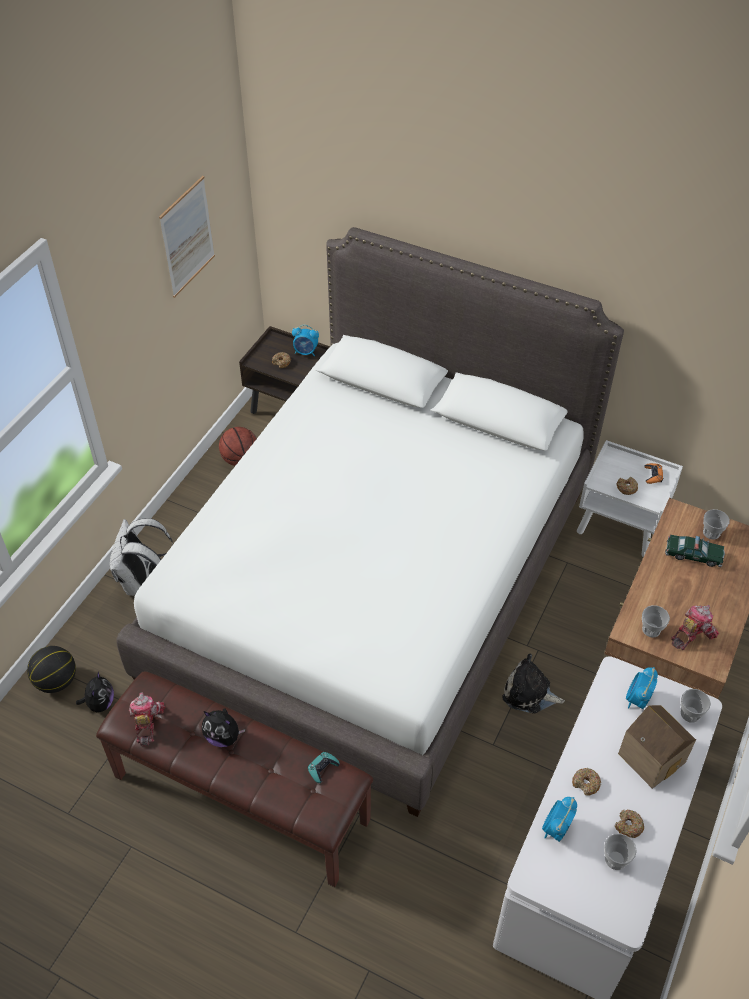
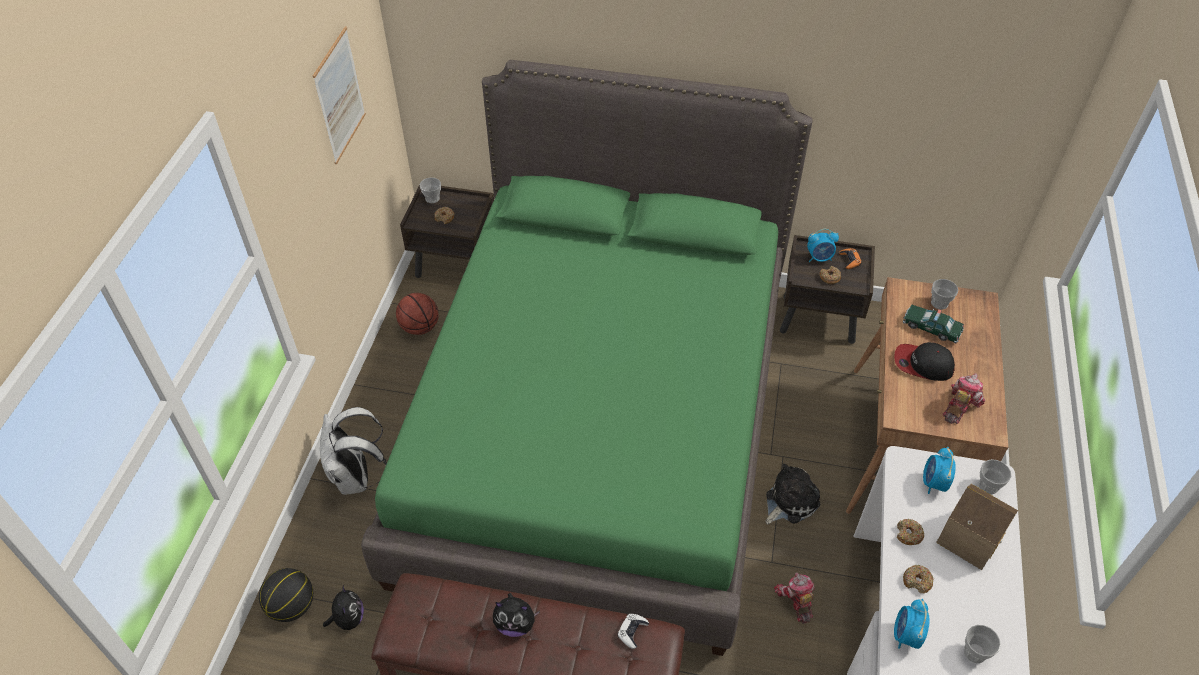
camera: 15 degrees left, 0 degrees up
white bed [116,227,624,817] -> green bed [361,60,812,656]
toy robot [129,692,165,746] -> toy robot moved to [774,573,815,624]
alarm clock [292,325,319,356] -> alarm clock moved to [807,229,839,262]
turquoise game controller [307,752,340,783] -> white game controller [617,614,649,649]
plush toy [502,654,565,714] -> plush toy turned 135 degrees clockwise [766,464,820,524]
white nightstand [577,440,683,557] -> brown nightstand [780,235,875,344]
donut [615,810,644,838] -> donut moved to [897,519,924,545]
cup [642,605,670,637] -> cup moved to [420,177,441,203]
toy car [665,535,725,567] -> toy car turned 150 degrees counterclockwise [903,304,964,344]
none -> cap [894,342,955,381]

